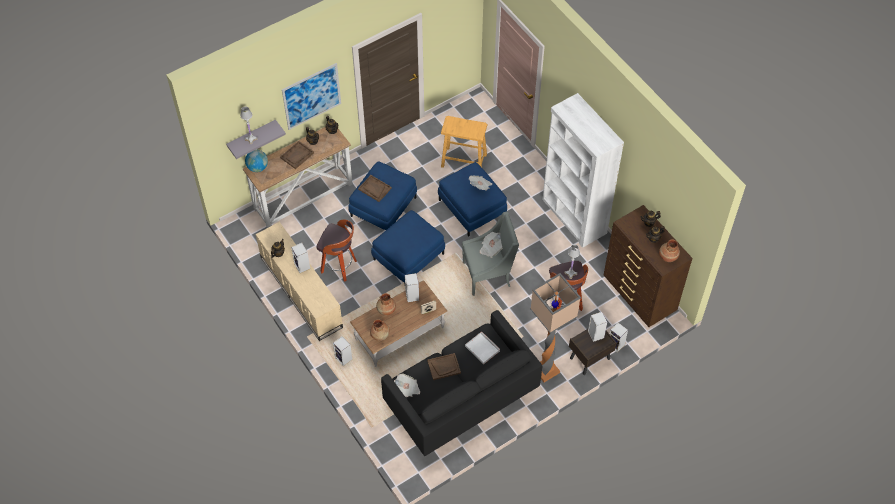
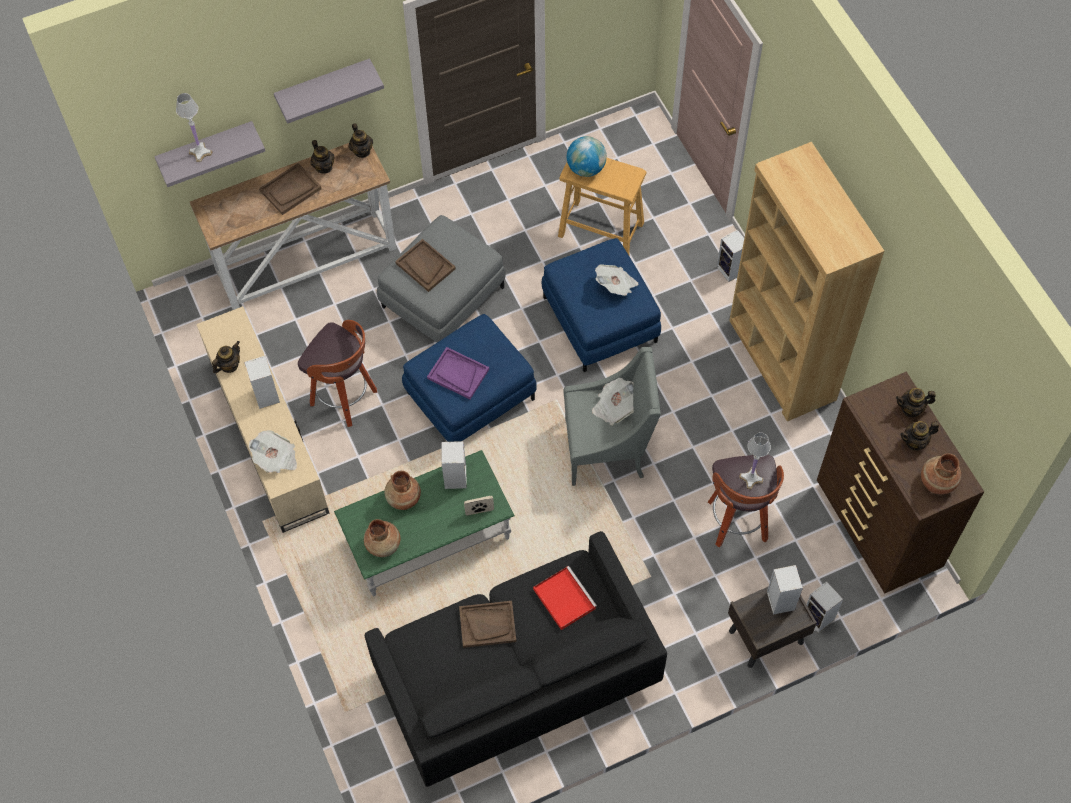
camera: 10 degrees right, 5 degrees up
globe [245,150,268,172] -> globe moved to [567,136,607,177]
picture [282,63,341,130] -> grey shelf [274,58,384,124]
speaker [333,336,352,366] -> speaker moved to [717,230,744,282]
blue ottoman [348,161,417,230] -> grey ottoman [377,215,505,342]
brown coffee table [350,280,447,367] -> green coffee table [334,450,514,596]
newspaper [394,373,421,397] -> newspaper moved to [249,430,297,473]
white tray [465,332,500,364] -> red tray [533,566,597,630]
floor lamp [530,273,581,382] -> none
white bookcase [542,93,624,248] -> brown bookcase [729,142,884,421]
none -> purple tray [427,347,489,399]

